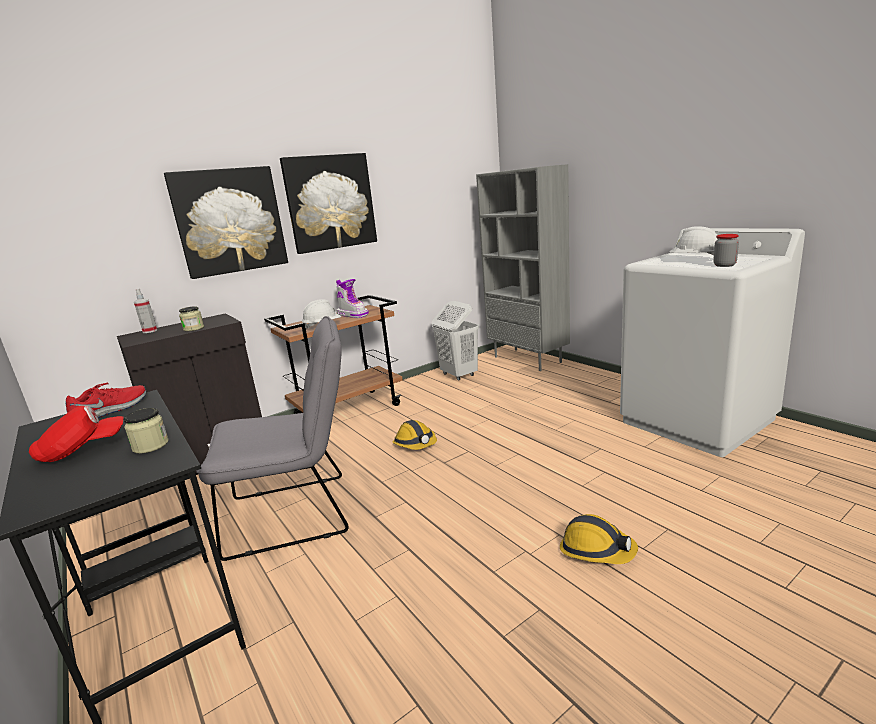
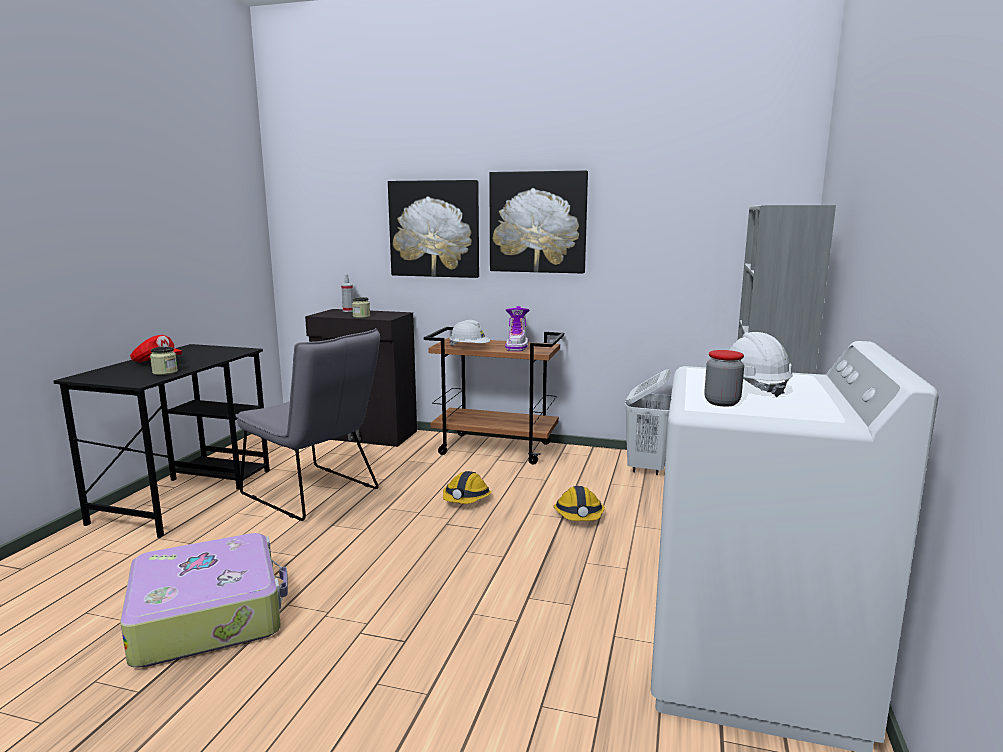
camera: 50 degrees right, 5 degrees down
red shoe [65,383,146,418] -> none
hard hat [560,514,638,564] -> hard hat moved to [553,486,605,521]
none -> suitcase [120,533,288,667]

